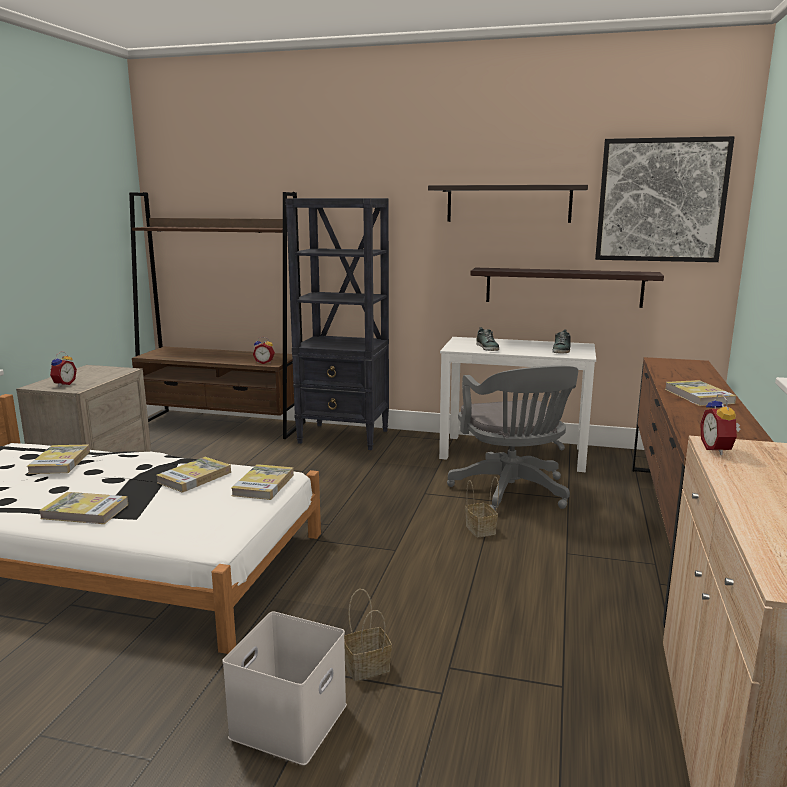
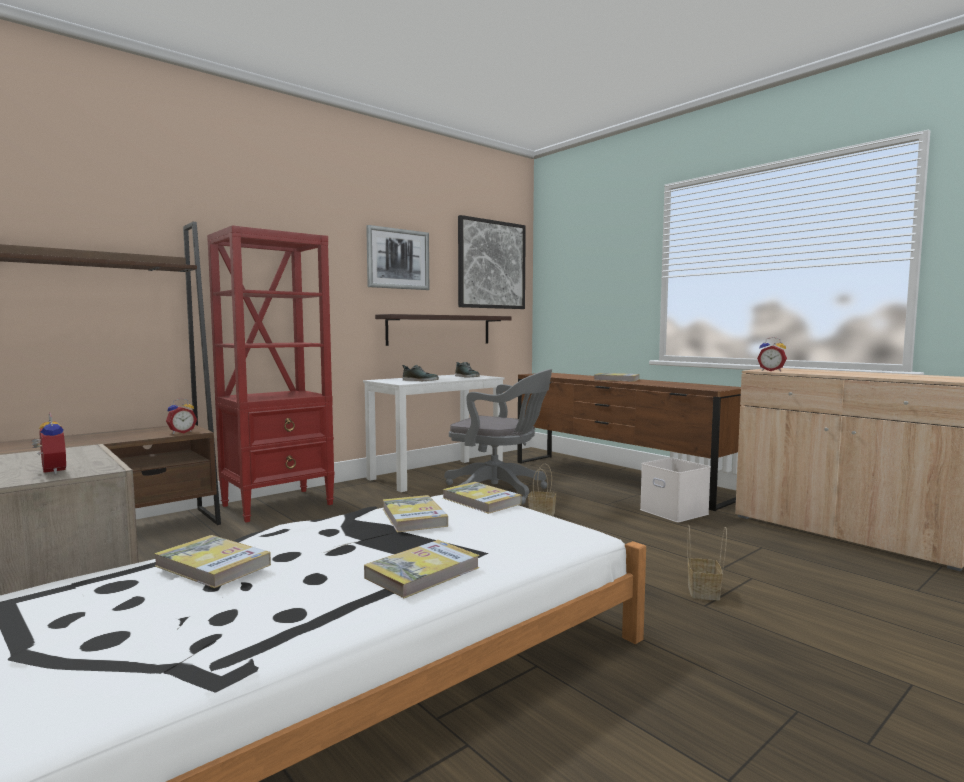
camera: 55 degrees left, 10 degrees down
white storage box [222,611,347,765] -> white storage box moved to [640,458,711,523]
black bookcase [285,198,389,450] -> red bookcase [207,225,335,522]
shelf [428,185,588,223] -> picture [366,225,429,290]

